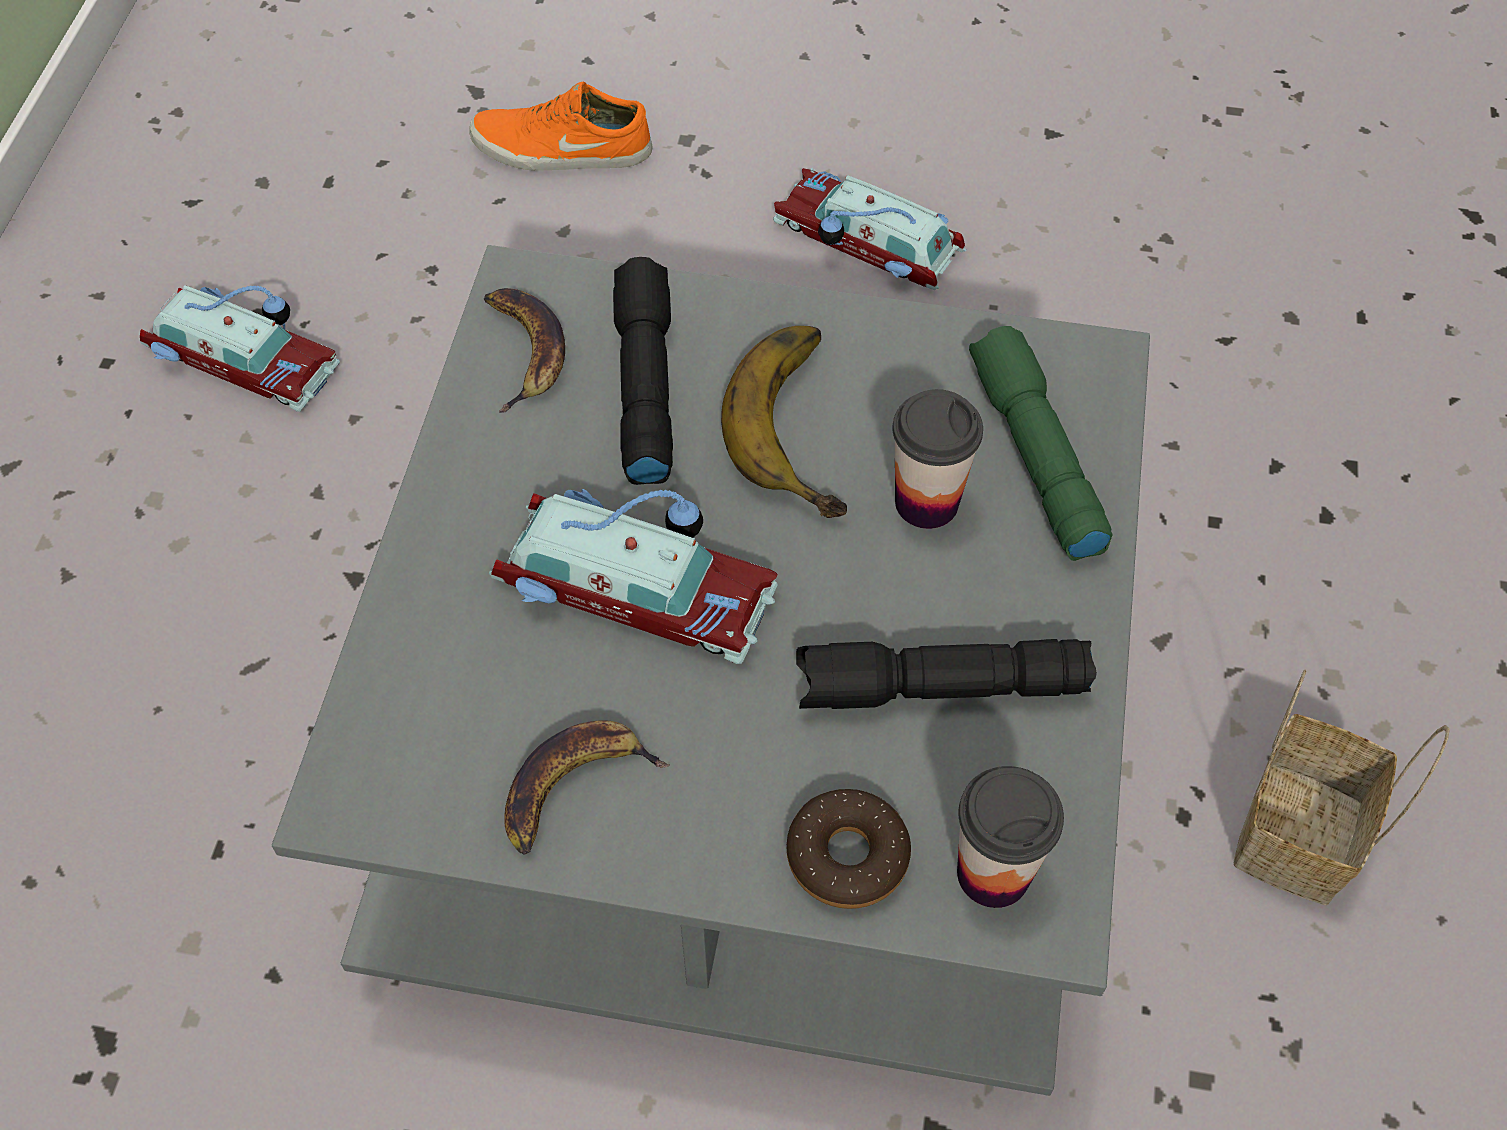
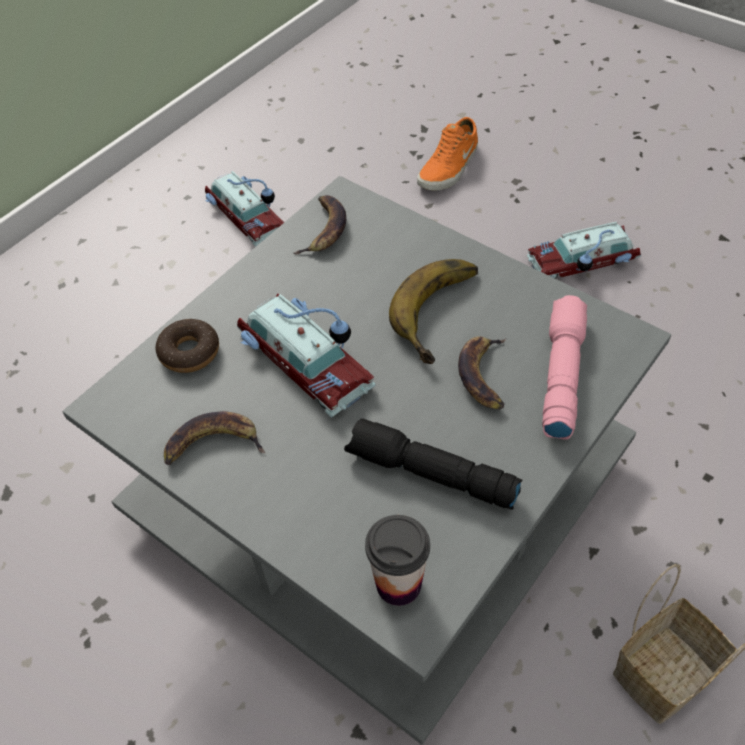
camera: 30 degrees right, 5 degrees down
orange shoe [469,81,653,171] -> orange shoe turned 90 degrees counterclockwise [417,117,478,191]
black flashlight [613,257,673,485] -> none
toy car [773,168,966,290] -> toy car turned 75 degrees counterclockwise [527,222,641,279]
donut [787,789,911,909] -> donut moved to [156,319,219,373]
cup [892,389,983,529] -> banana [458,336,506,409]
green flashlight [969,326,1113,561] -> pink flashlight [542,295,587,440]

